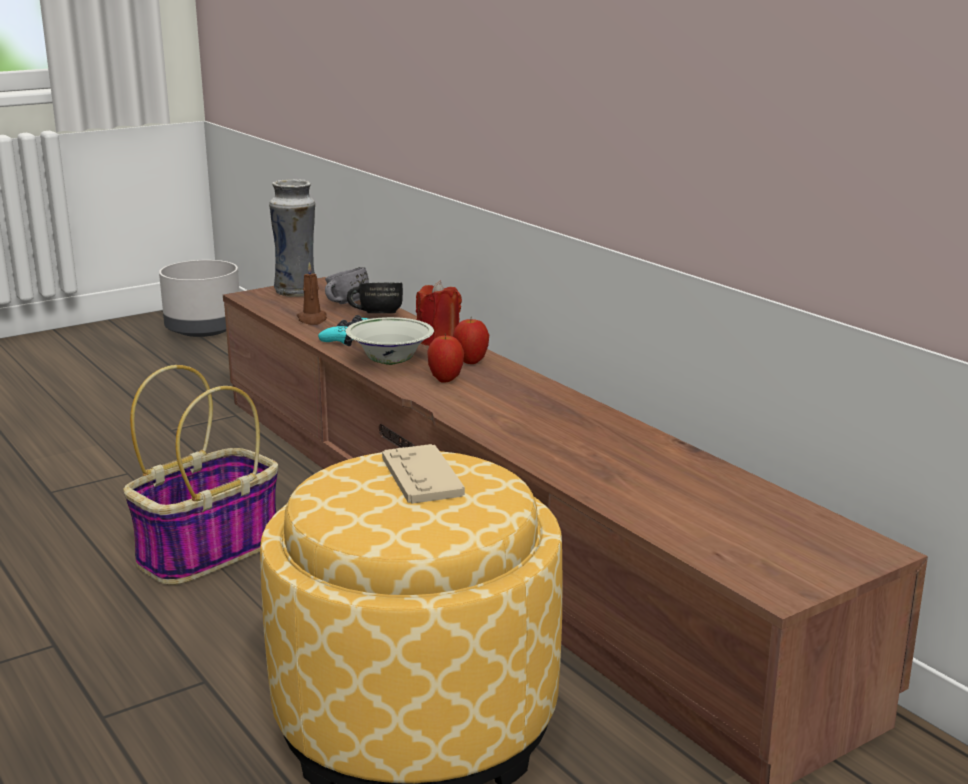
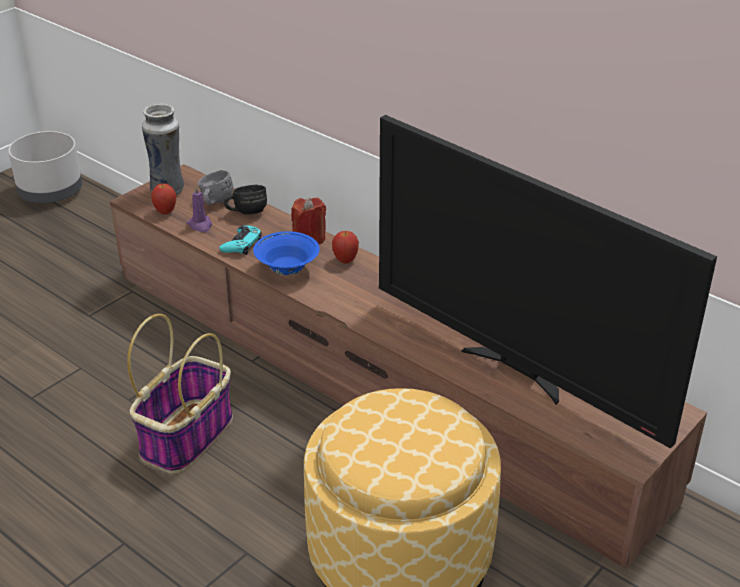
camera: 15 degrees left, 15 degrees up
brown candle [297,262,327,325] -> purple candle [187,186,212,232]
white bowl [346,317,434,365] -> blue bowl [253,231,320,275]
beige game controller [382,444,465,504] -> none
apple [427,333,464,383] -> apple moved to [151,183,176,215]
none -> television [379,115,717,449]

